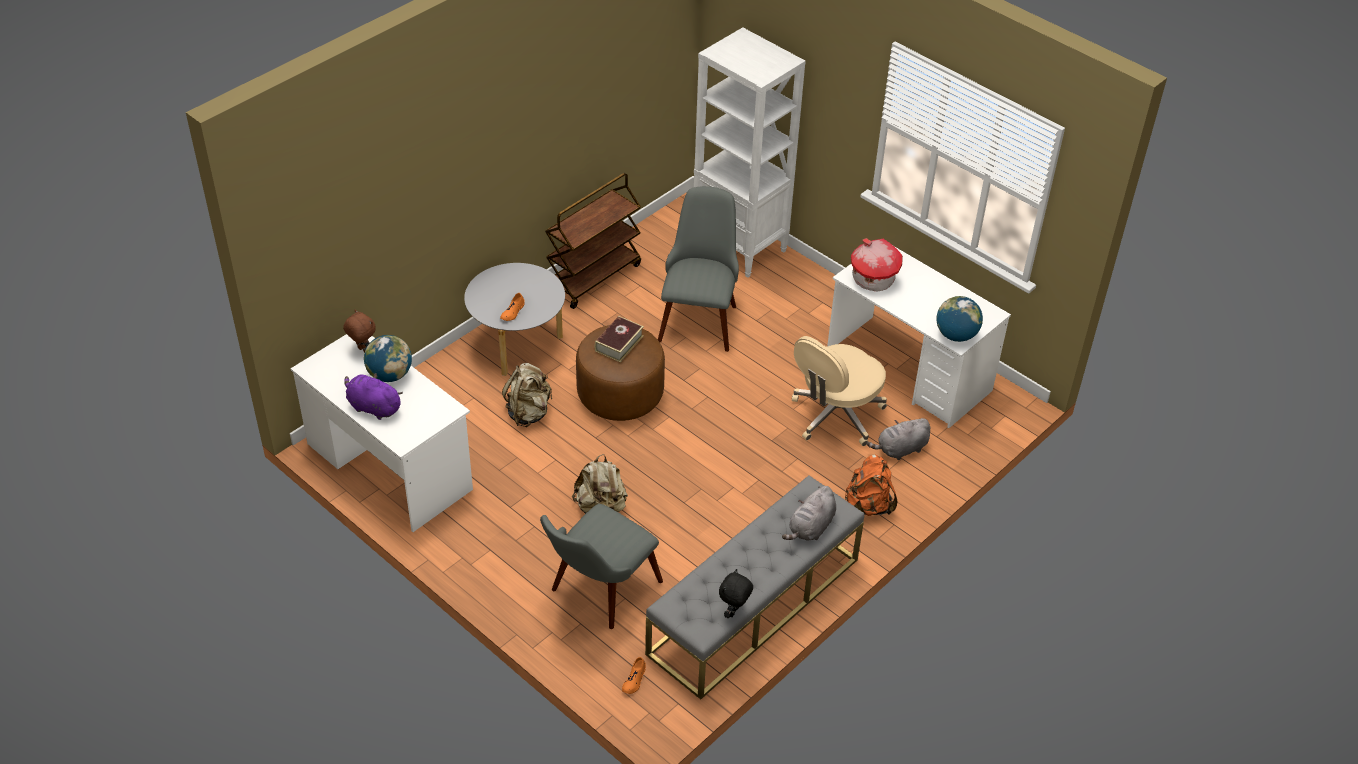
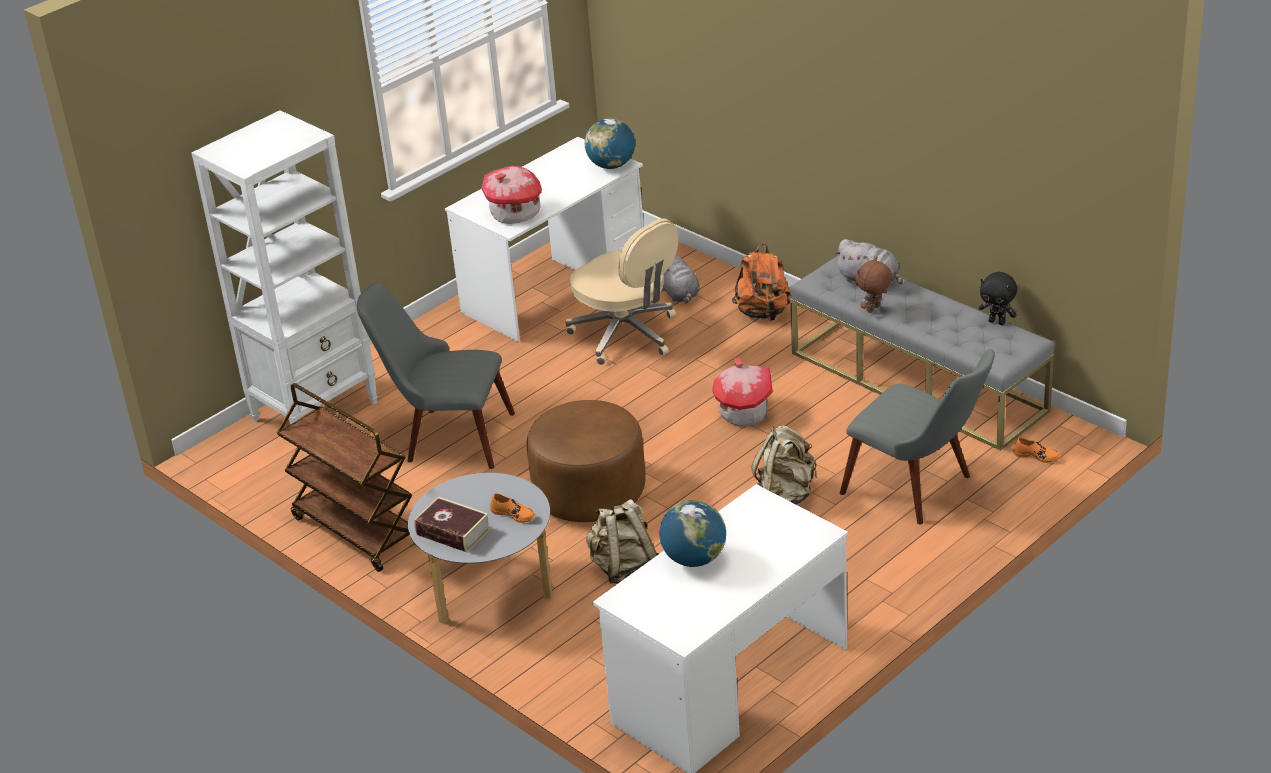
camera: 85 degrees left, 10 degrees down
brown plush toy [343,310,376,353] -> brown plush toy moved to [855,257,893,313]
purple plush toy [344,373,403,420] -> none
book [595,316,644,362] -> book moved to [414,497,491,553]
none -> toy house [712,358,773,426]

